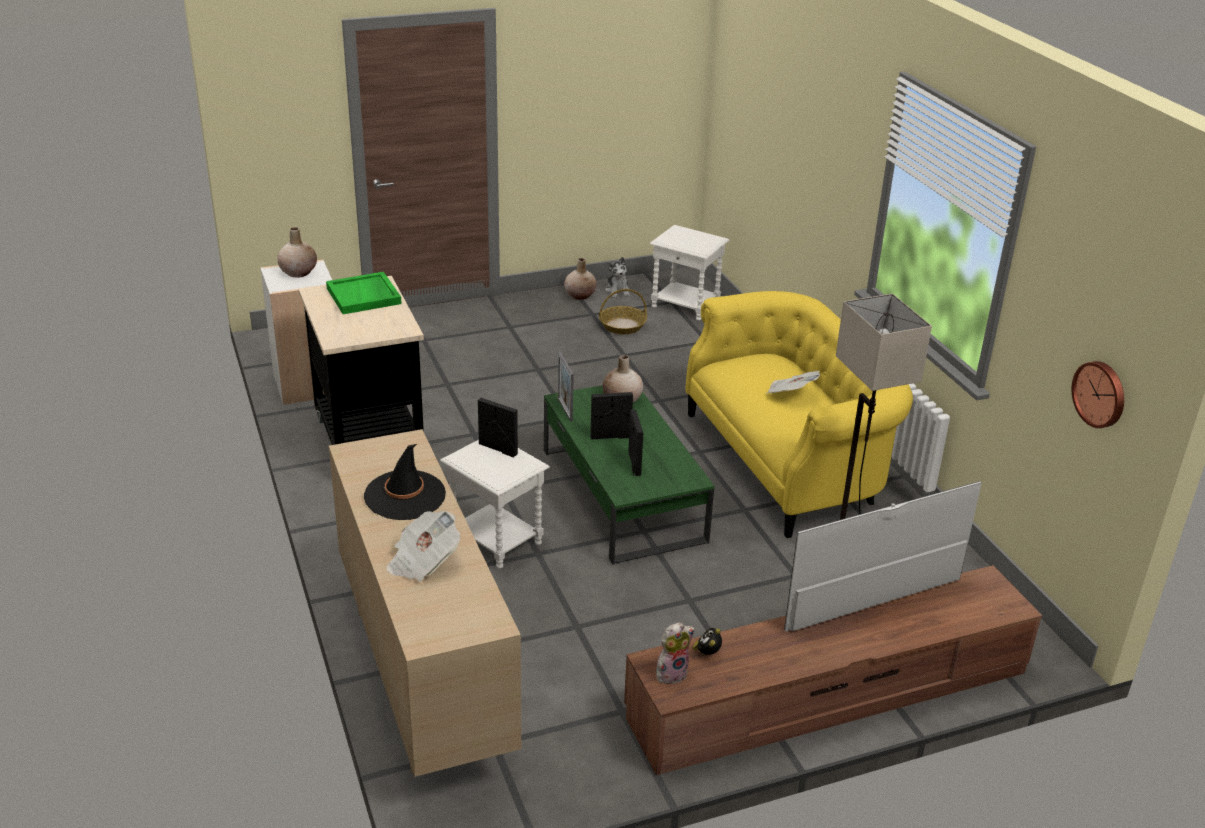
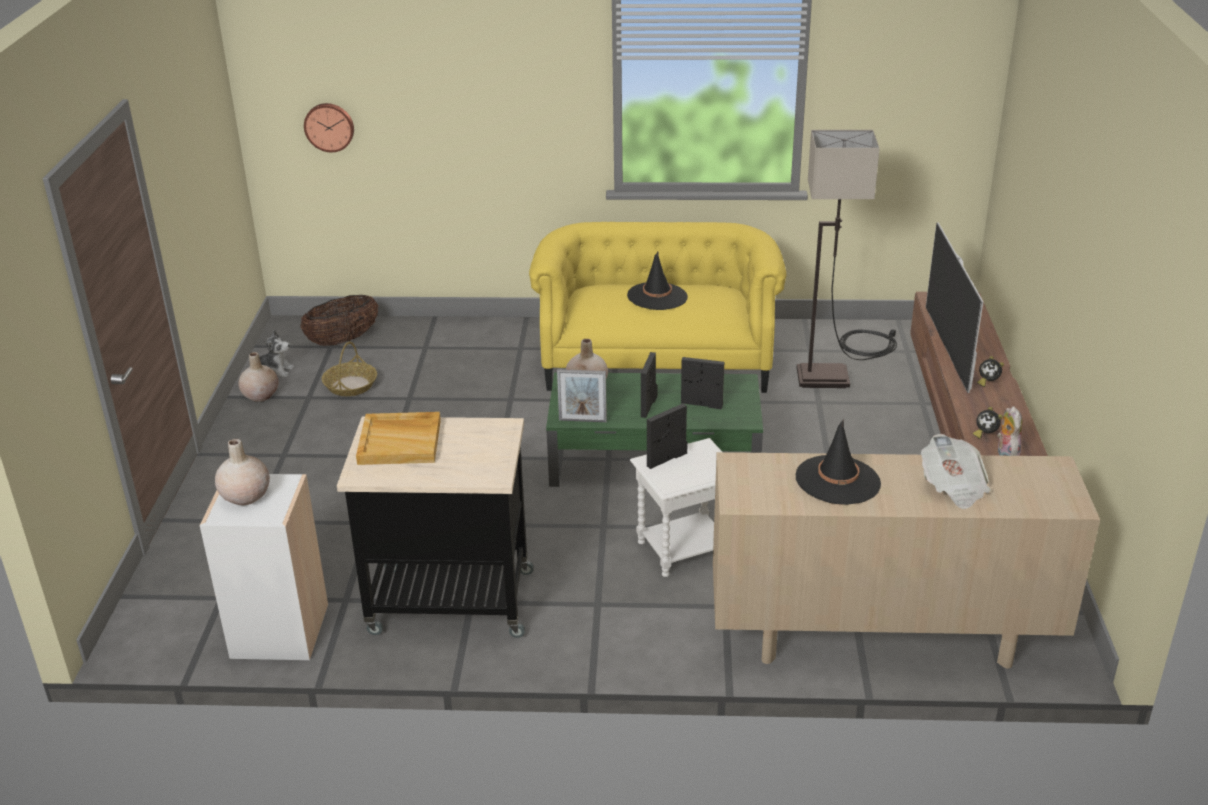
camera: 65 degrees left, 0 degrees up
green tray [326,272,402,314] -> beige tray [356,412,441,465]
white side table [650,225,729,320] -> basket [300,295,378,346]
newspaper [767,371,820,393] -> black hat [627,252,688,310]
wall clock [1072,361,1124,428] -> wall clock moved to [304,103,354,152]
none -> alarm clock [977,356,1004,387]

